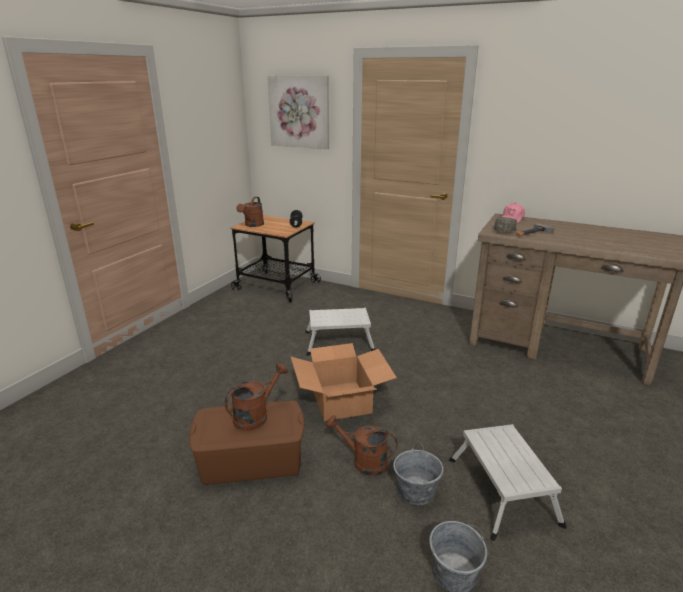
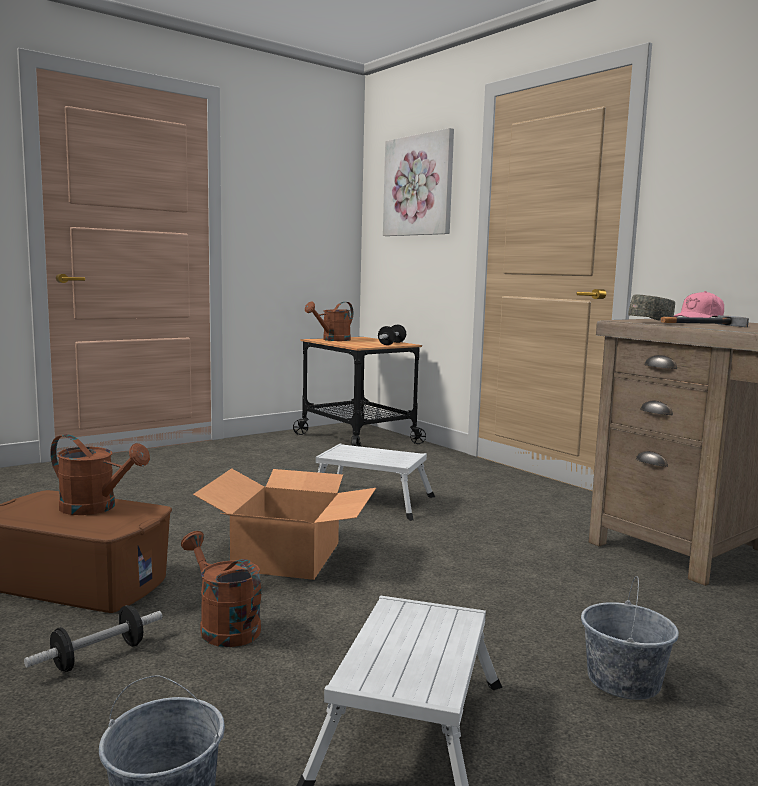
camera: 25 degrees right, 15 degrees down
brown watering can [225,363,288,431] -> brown watering can turned 45 degrees clockwise [50,434,150,515]
grey bucket [393,442,444,505] -> grey bucket moved to [581,576,679,700]
none -> dumbbell [24,605,163,672]

